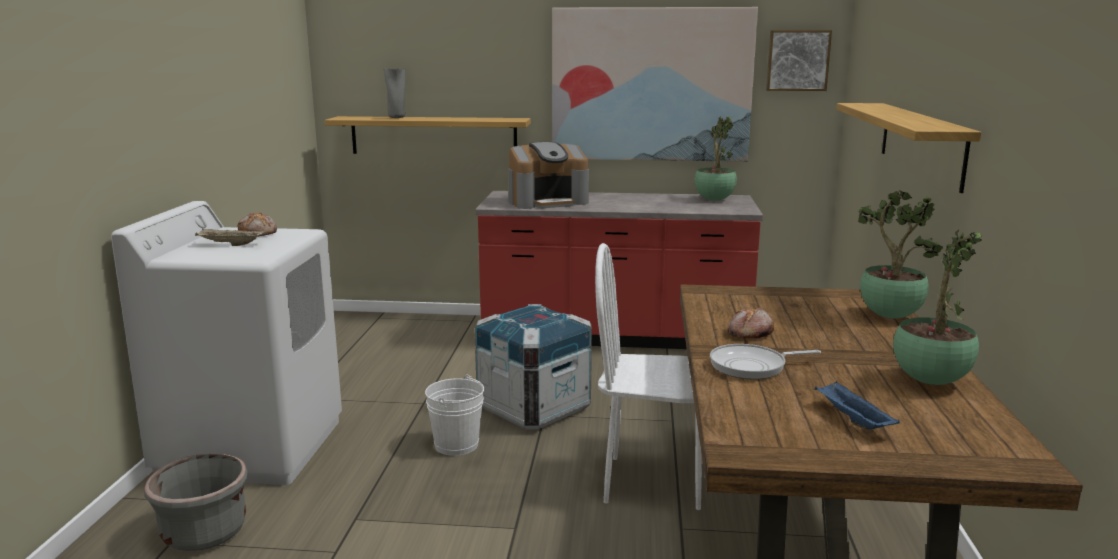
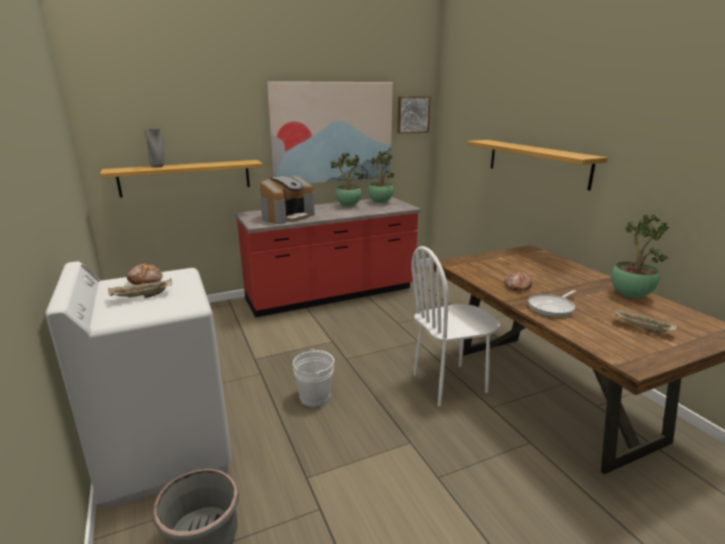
camera: 30 degrees left, 5 degrees up
crate [475,304,592,430] -> none
blue tray [815,381,900,429] -> beige tray [615,308,678,333]
potted plant [858,190,943,319] -> potted plant moved to [331,153,365,206]

